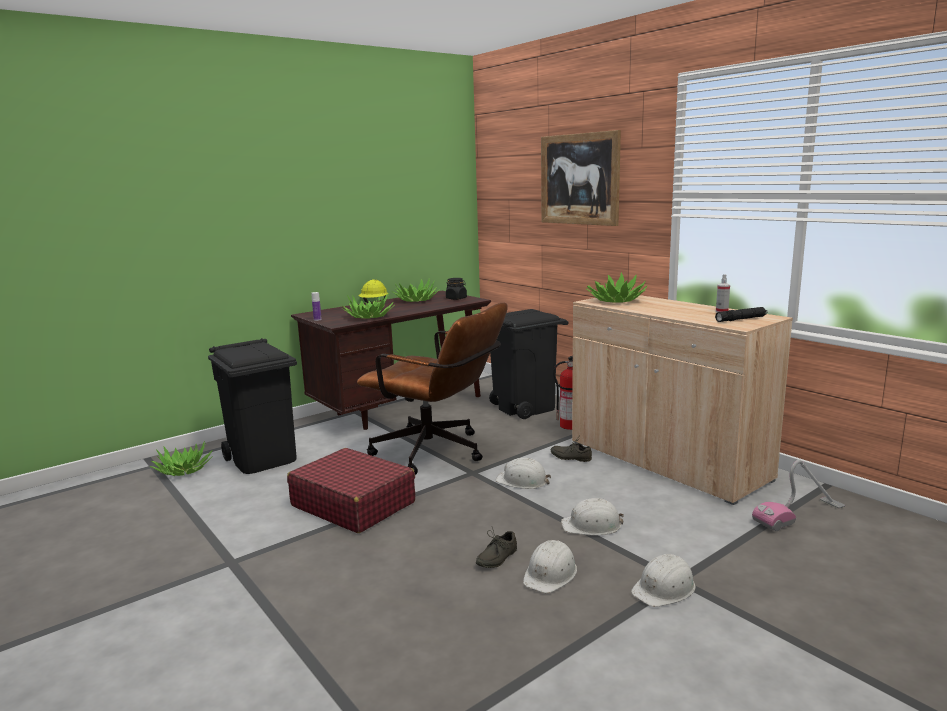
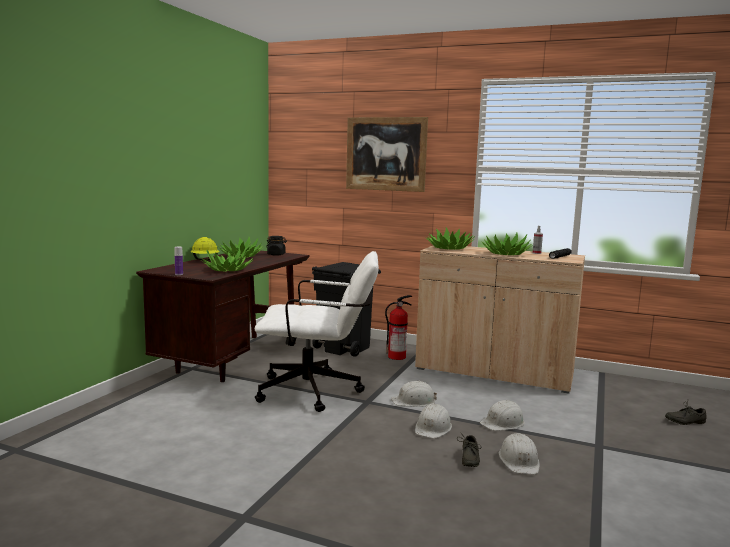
camera: 30 degrees left, 5 degrees down
potted plant [150,441,213,476] -> potted plant moved to [482,233,533,255]
black trash can [208,338,297,474] -> none
red suitcase [287,448,415,533] -> none
brown office chair [357,303,508,475] -> white office chair [255,251,379,412]
grey shoe [551,437,592,462] -> grey shoe moved to [665,402,707,425]
white hard hat [631,554,696,607] -> white hard hat moved to [415,404,452,438]
vacuum cleaner [752,460,845,531] -> none

